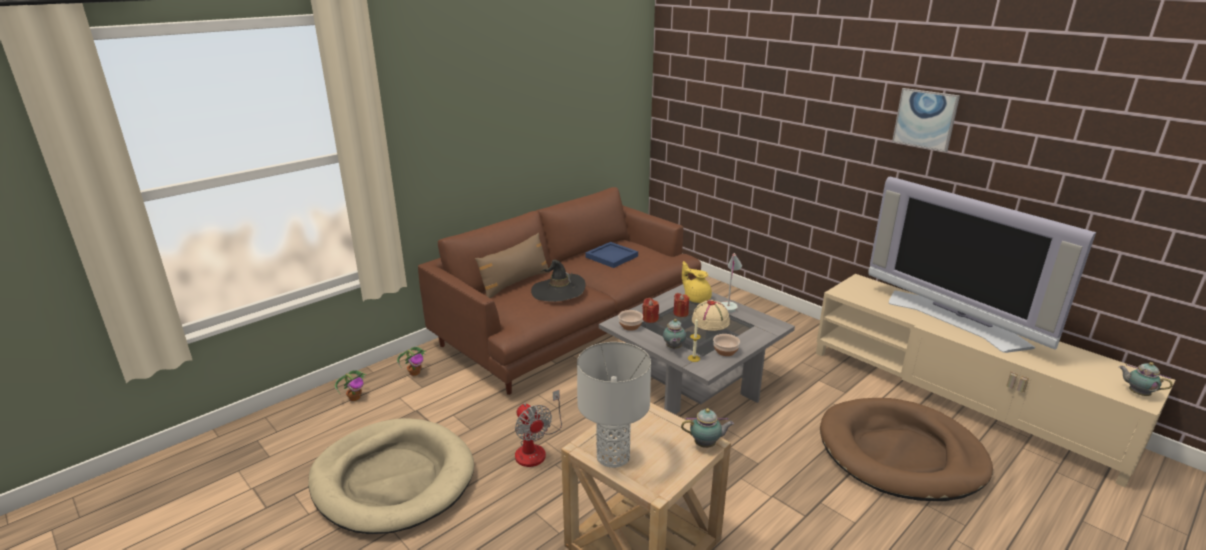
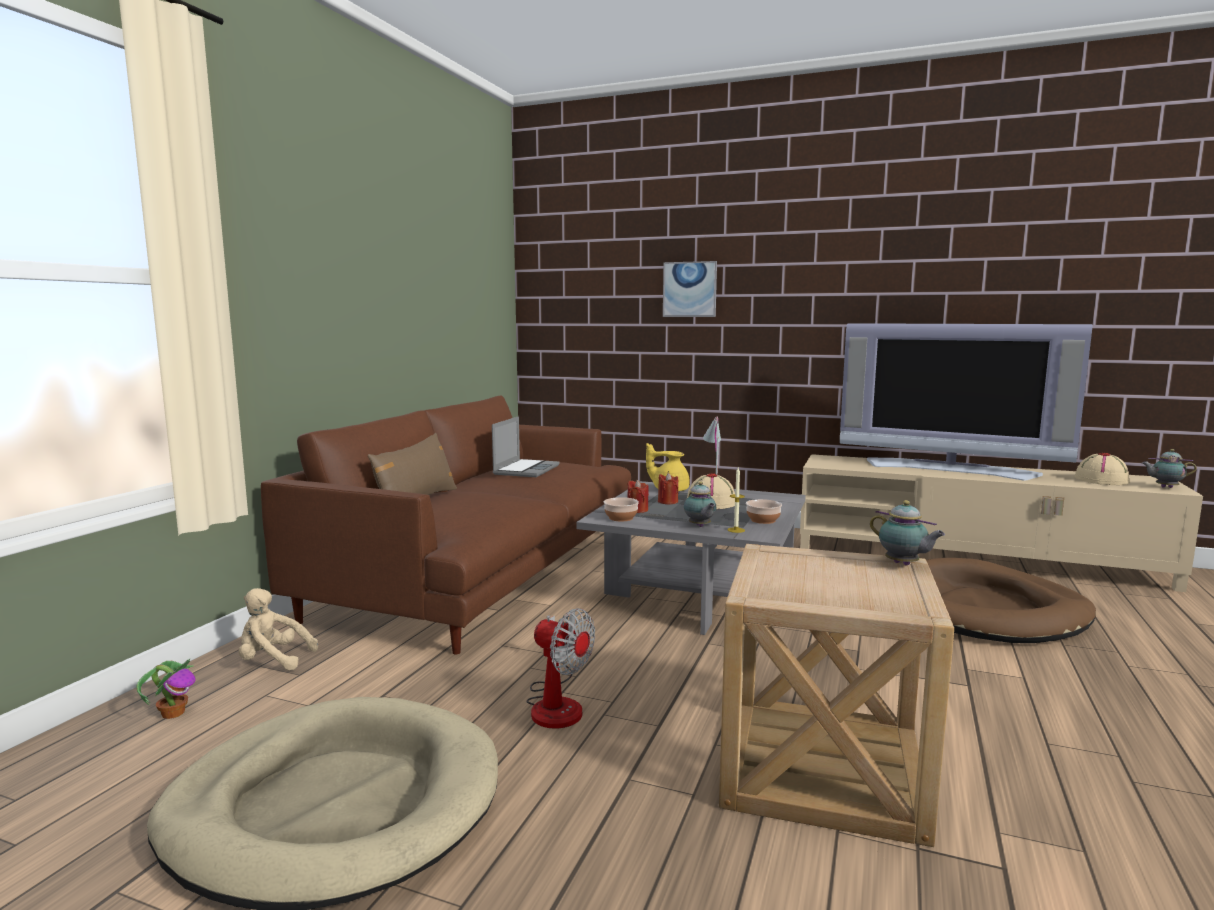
camera: 25 degrees left, 15 degrees down
potted plant [397,347,427,376] -> beige plush toy [239,588,318,671]
black hat [531,260,586,302] -> none
white table lamp [577,342,651,468] -> none
blue tray [585,242,638,268] -> laptop [492,416,560,477]
teapot [681,408,734,448] -> teapot turned 75 degrees clockwise [870,500,945,565]
picture [892,88,960,152] -> picture moved to [663,261,717,317]
none -> beige hat [1074,453,1130,485]

